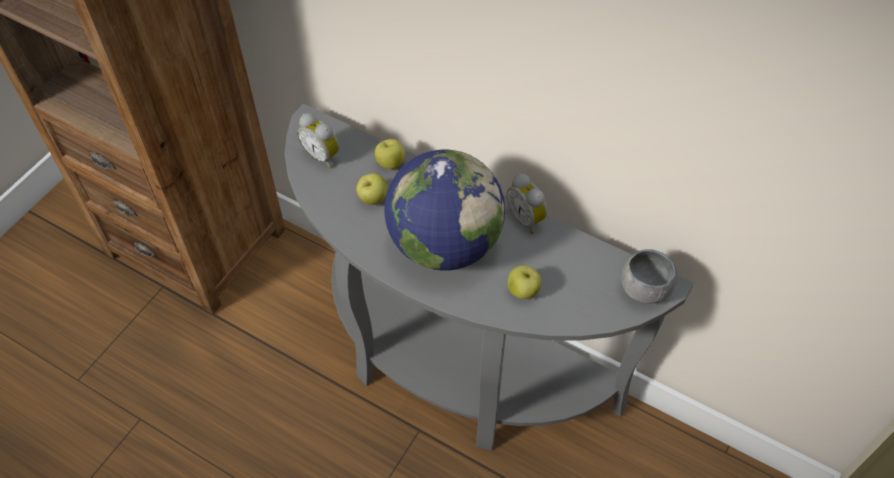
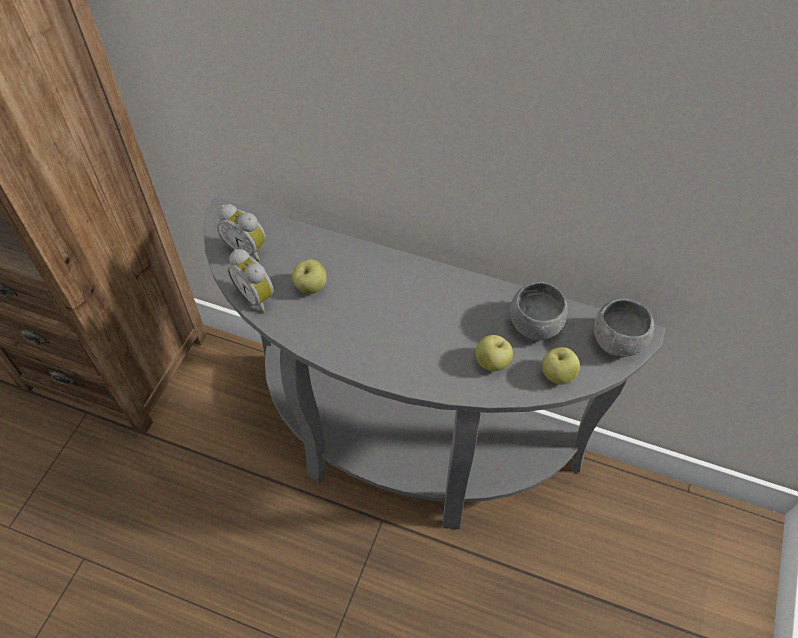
camera: 10 degrees left, 0 degrees up
apple [374,139,405,169] -> apple moved to [542,347,580,385]
globe [384,149,505,271] -> none
alarm clock [506,174,547,234] -> alarm clock moved to [228,249,274,313]
none -> grey bowl [510,282,567,340]

